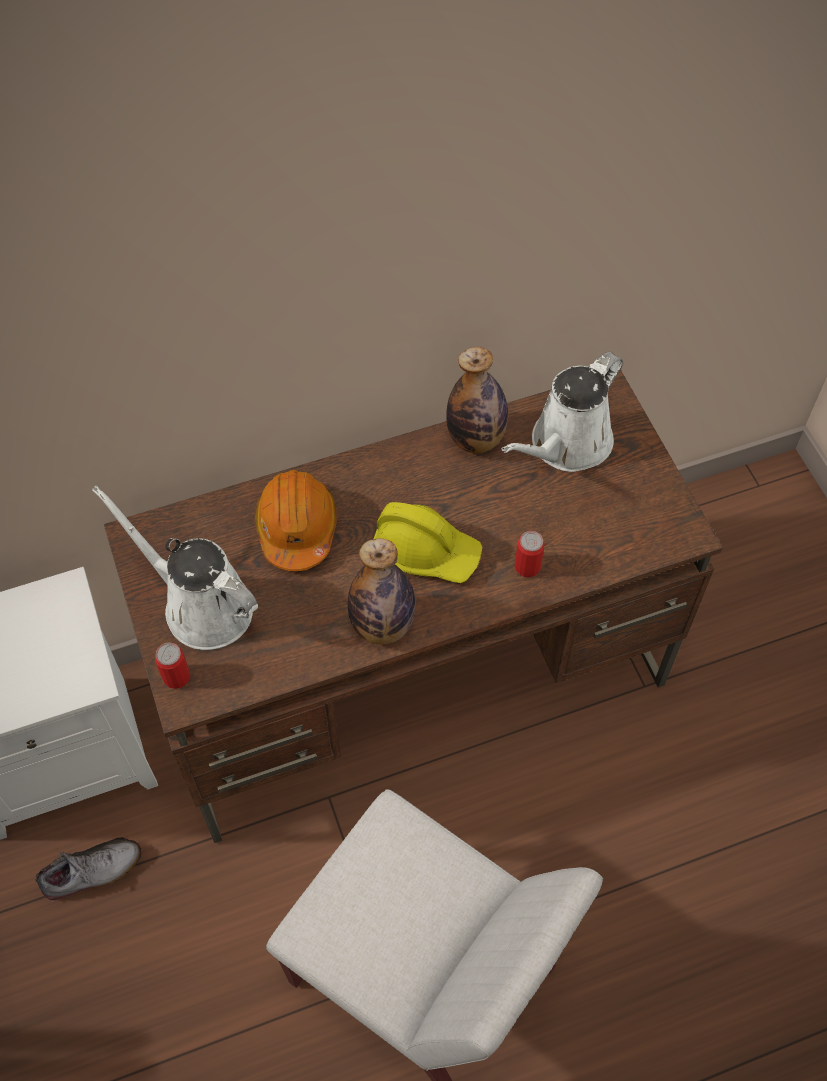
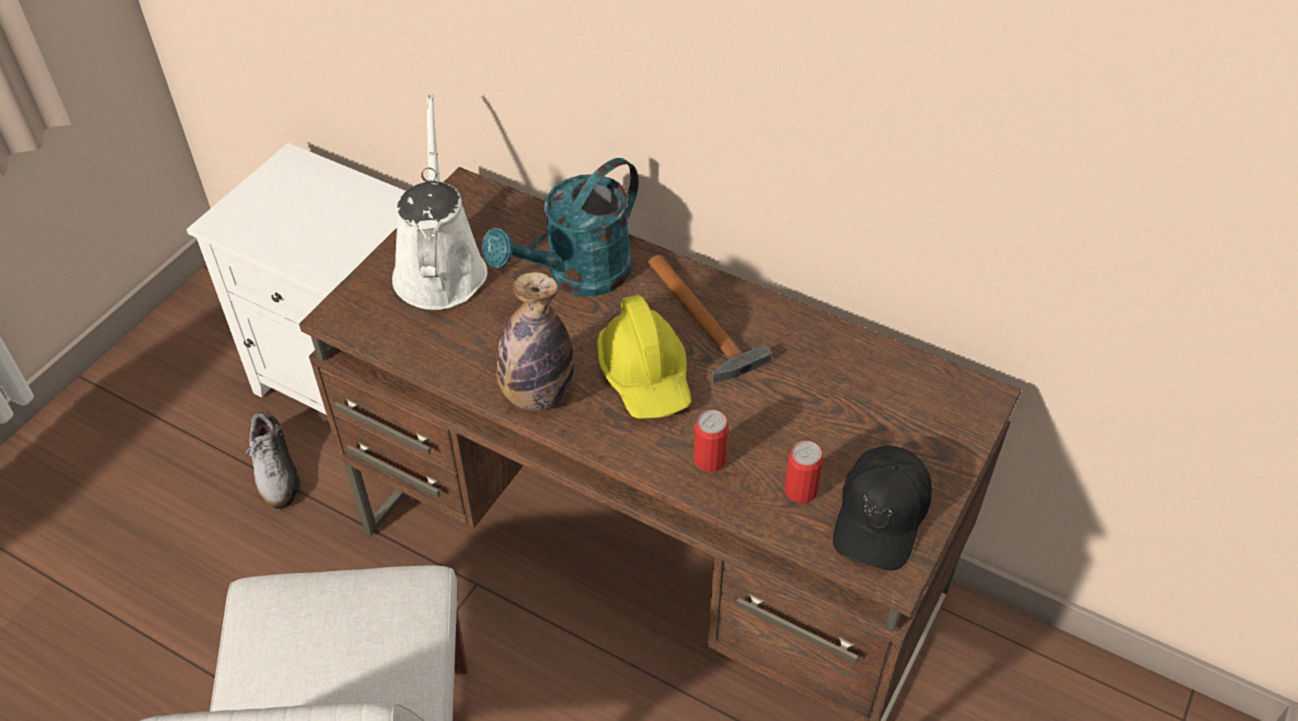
camera: 50 degrees right, 10 degrees down
shoe [36,837,142,903] -> shoe turned 45 degrees clockwise [246,411,300,510]
can [155,643,190,689] -> can moved to [784,441,823,503]
orange hard hat [255,470,337,571] -> turquoise watering can [482,158,639,296]
bottle [446,347,508,453] -> none
white watering can [502,352,623,472] -> none
none -> hammer [648,255,772,383]
none -> black cap [833,445,932,571]

